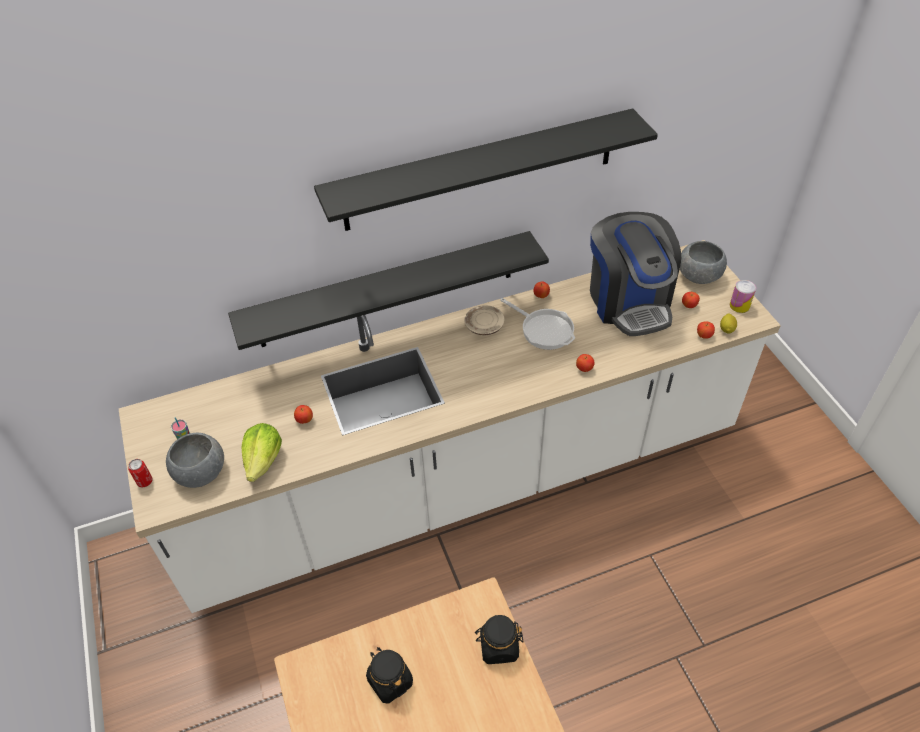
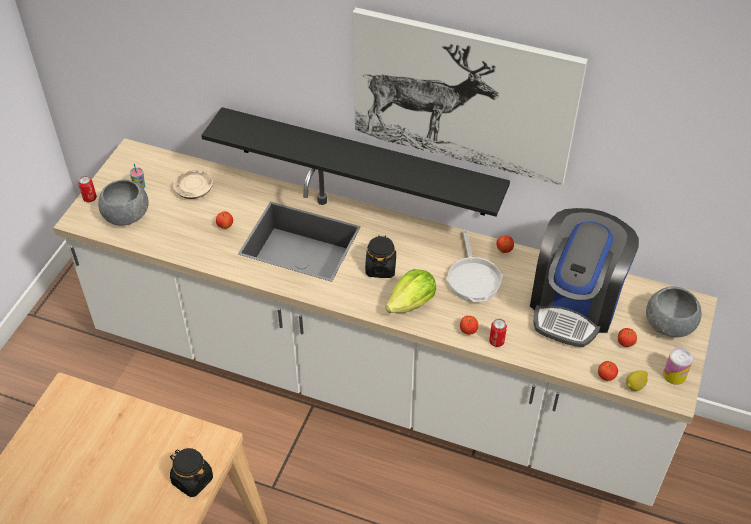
camera: 40 degrees right, 0 degrees up
lettuce [242,423,282,482] -> lettuce moved to [386,269,436,313]
black shelf [314,108,658,231] -> picture [353,7,588,186]
black jar [366,647,413,704] -> black jar moved to [365,235,396,278]
beige plate [464,305,505,335] -> beige plate moved to [173,170,213,199]
none -> can [489,319,507,347]

